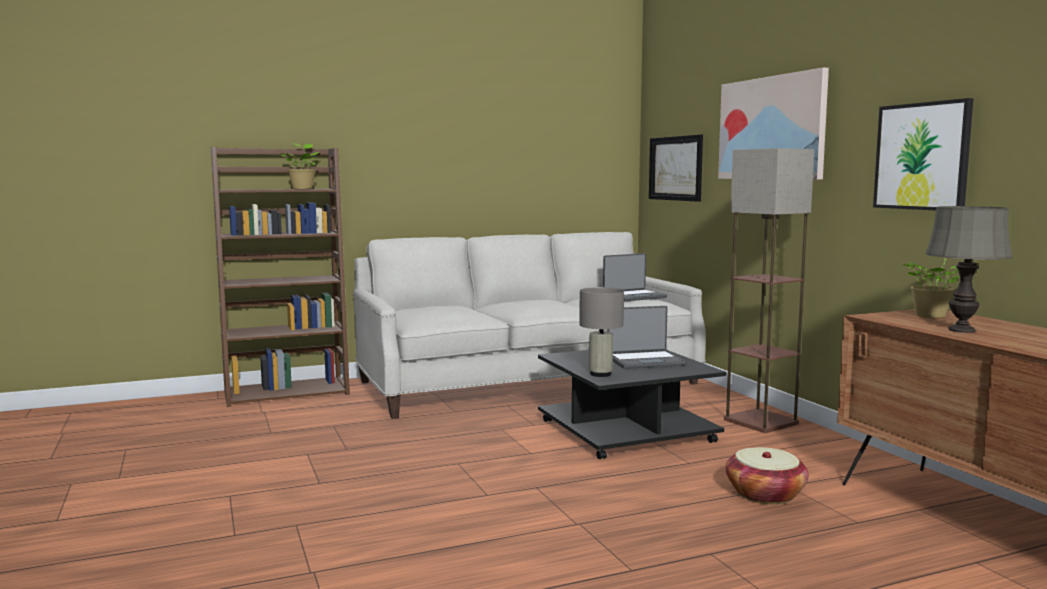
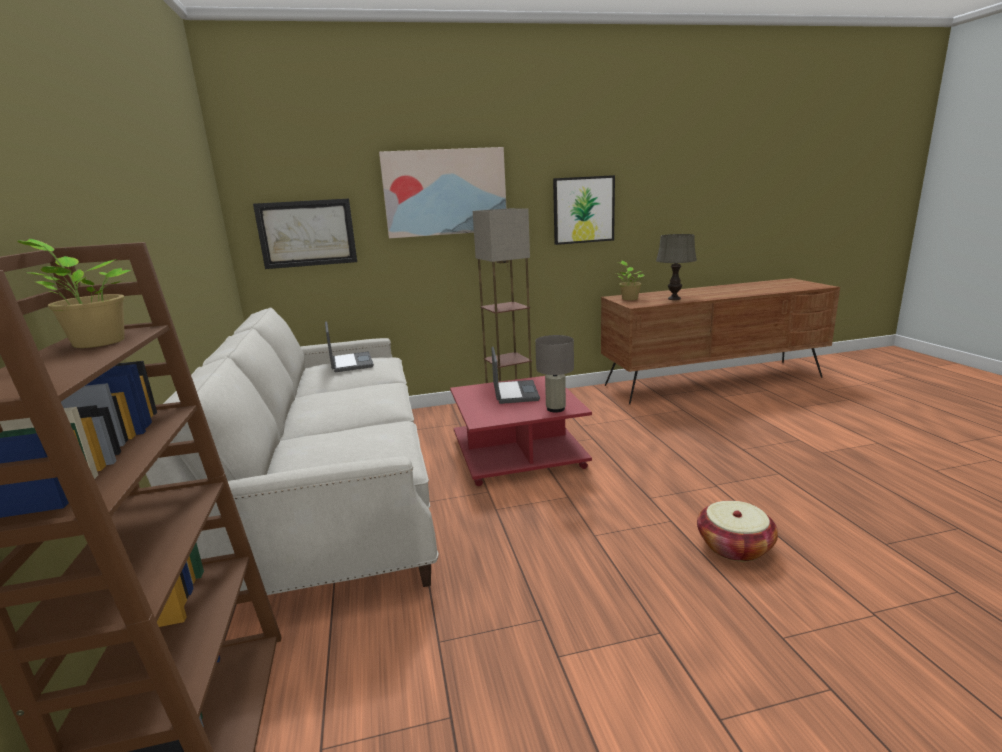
camera: 80 degrees left, 10 degrees up
black coffee table [538,350,726,459] -> red coffee table [450,376,592,486]
basket [726,447,809,504] -> basket moved to [697,501,778,562]

